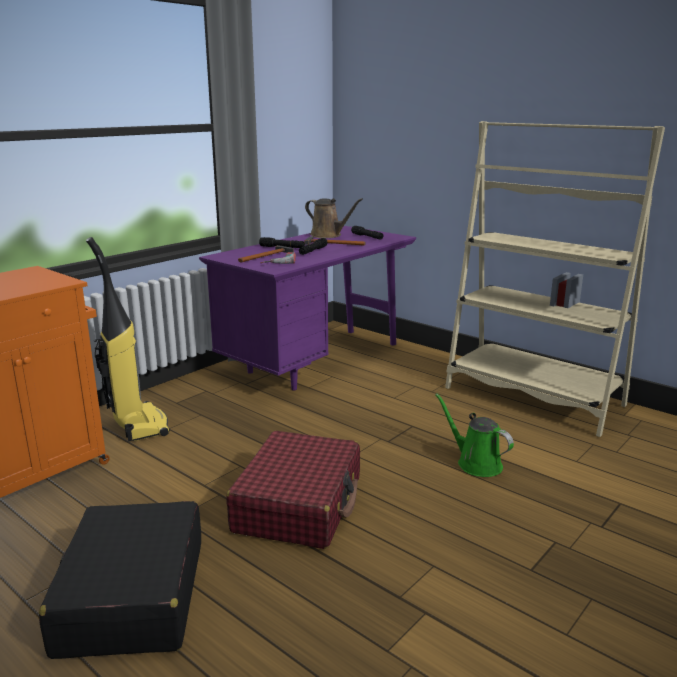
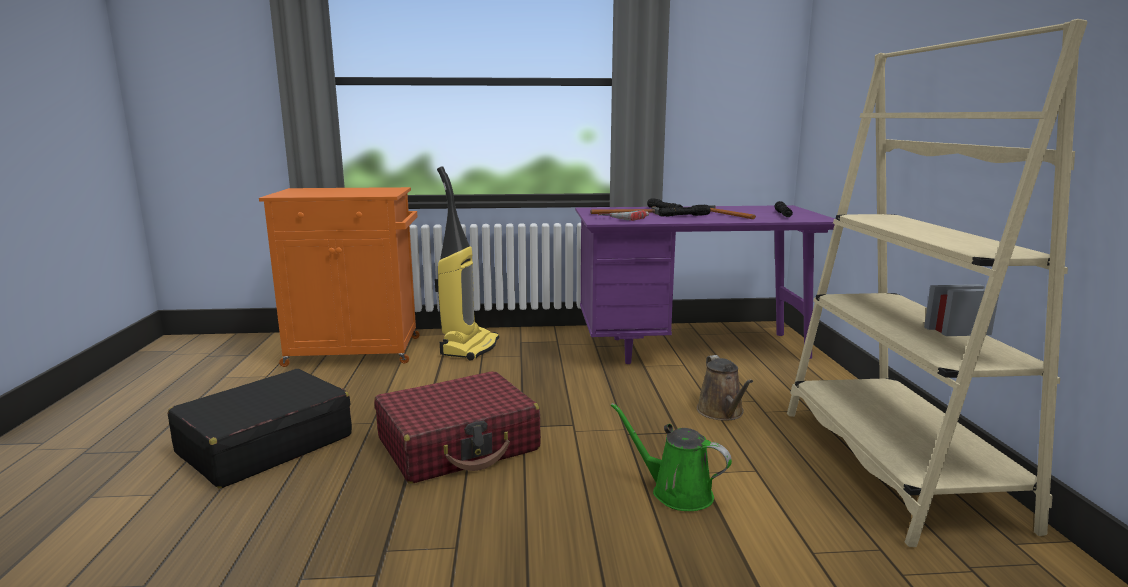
camera: 45 degrees right, 5 degrees down
brown watering can [305,198,363,238] -> brown watering can moved to [697,355,753,420]
green watering can [435,394,514,477] -> green watering can turned 60 degrees counterclockwise [611,403,732,511]

